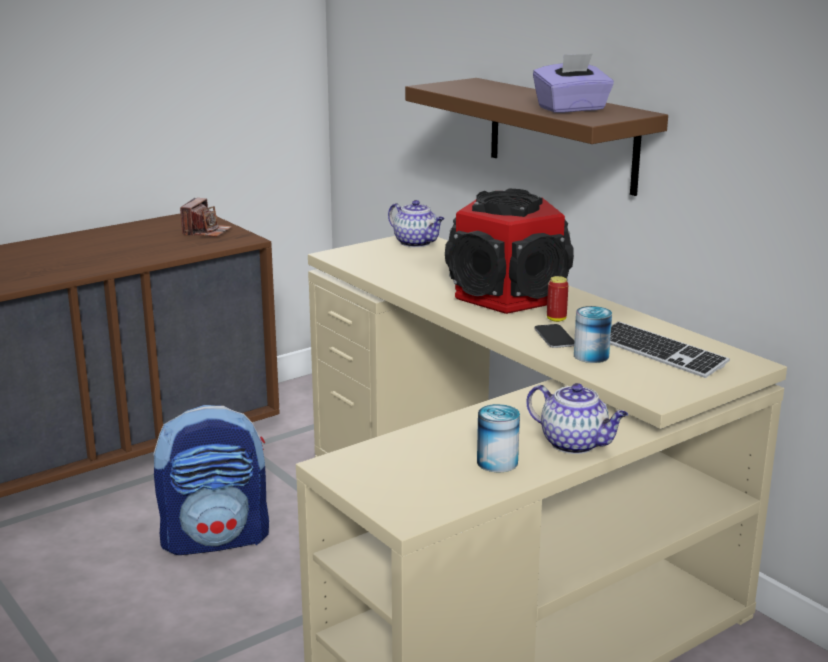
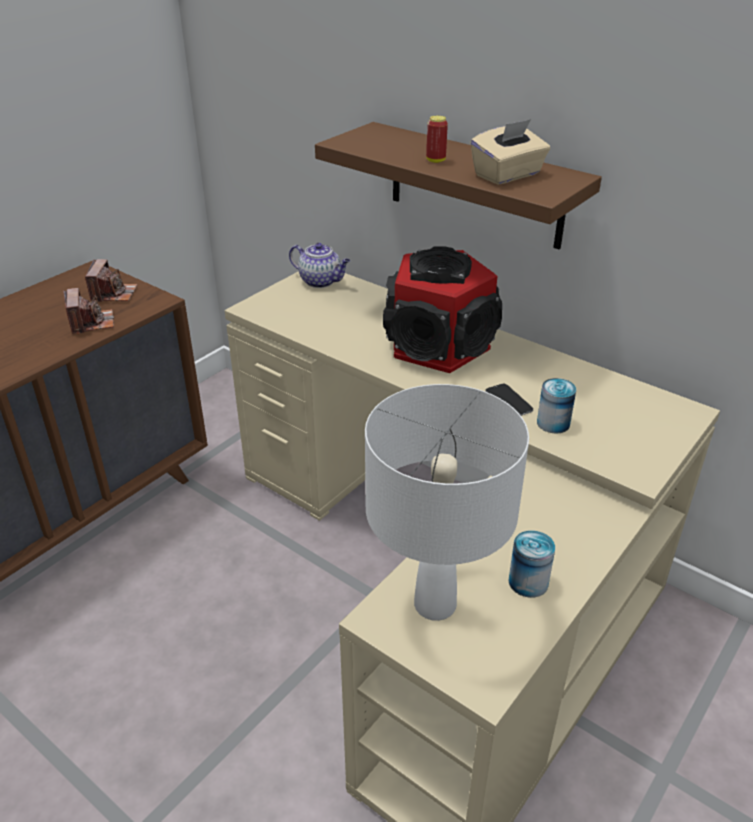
camera: 15 degrees left, 15 degrees up
backpack [153,405,269,555] -> none
teapot [526,383,628,454] -> none
purple tissue box [533,53,614,113] -> beige tissue box [470,119,550,185]
can [547,276,568,322] -> can moved to [426,116,448,163]
keyboard [610,321,730,378] -> none
none -> camera [63,288,114,334]
none -> white table lamp [365,384,529,621]

